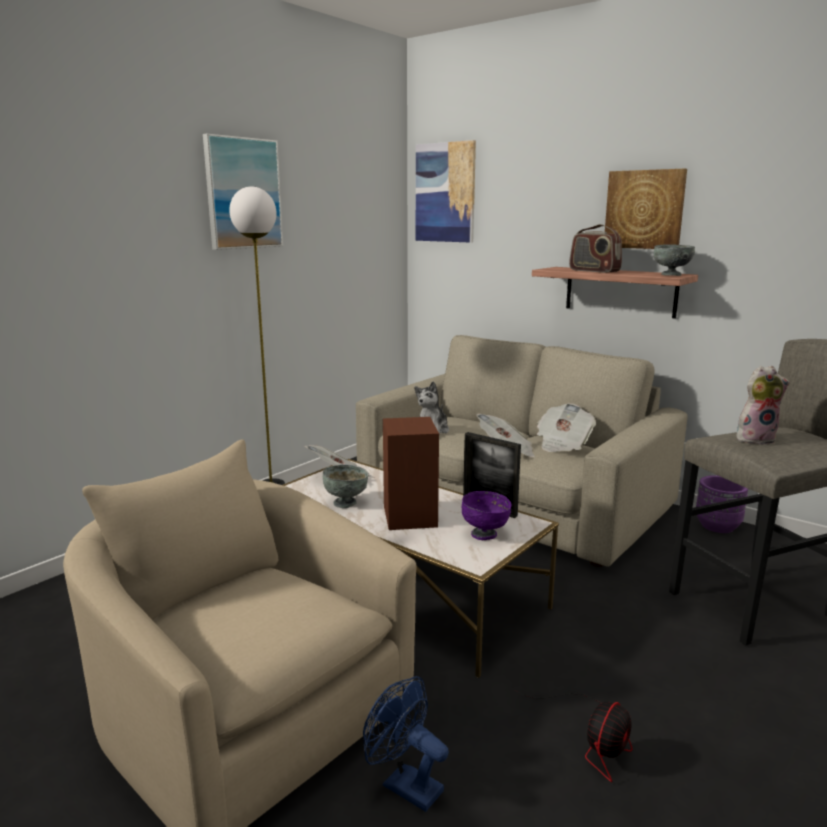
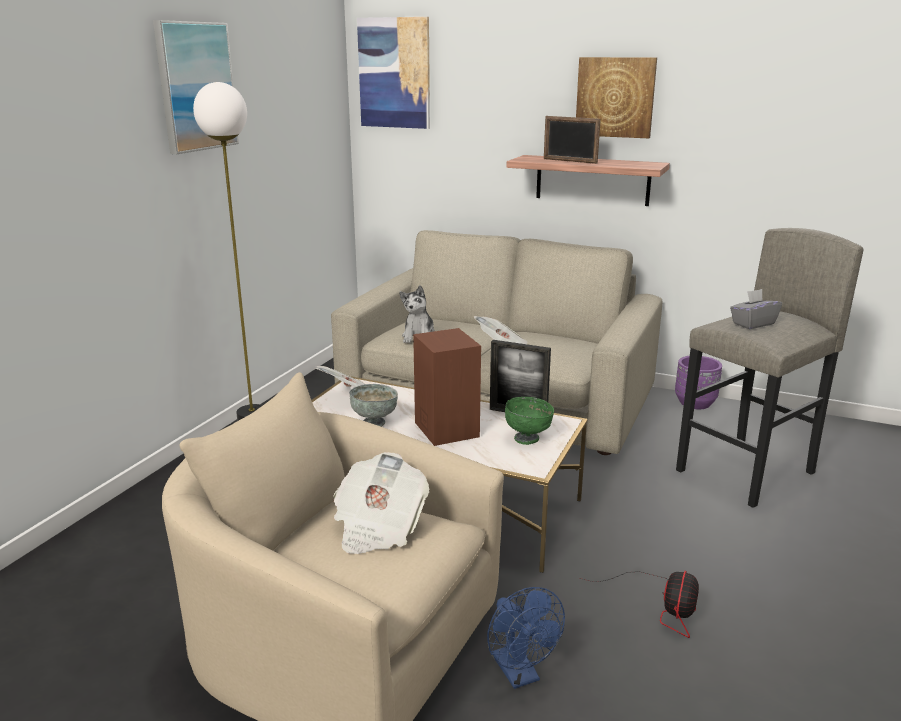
camera: 15 degrees left, 5 degrees up
blue fan [363,676,449,812] -> blue fan turned 135 degrees counterclockwise [487,587,565,689]
purple bowl [462,491,512,540] -> green bowl [505,397,554,445]
newspaper [536,403,596,452] -> newspaper moved to [333,452,429,554]
radio [569,224,622,273] -> picture frame [544,116,601,164]
grey bowl [654,244,695,276] -> none
plush toy [736,366,790,445] -> grey tissue box [730,289,782,329]

